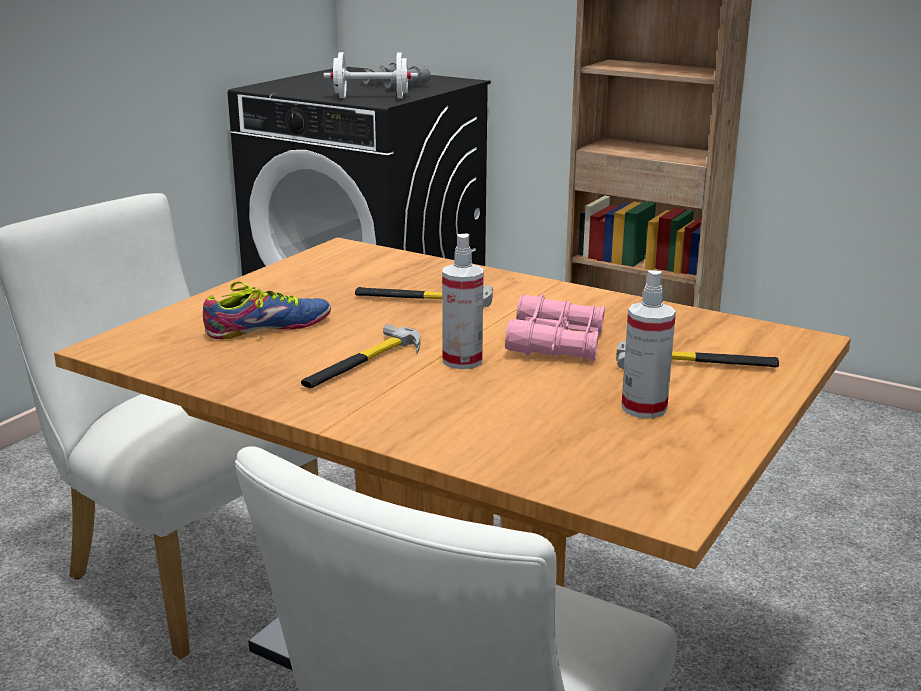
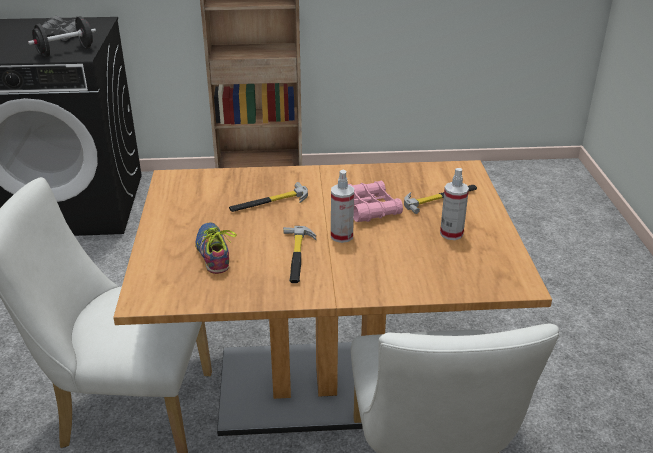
camera: 35 degrees left, 10 degrees up
shoe [203,281,331,340] -> shoe turned 45 degrees counterclockwise [195,222,237,274]
white dumbbell [324,52,418,98] -> black dumbbell [28,16,96,57]

